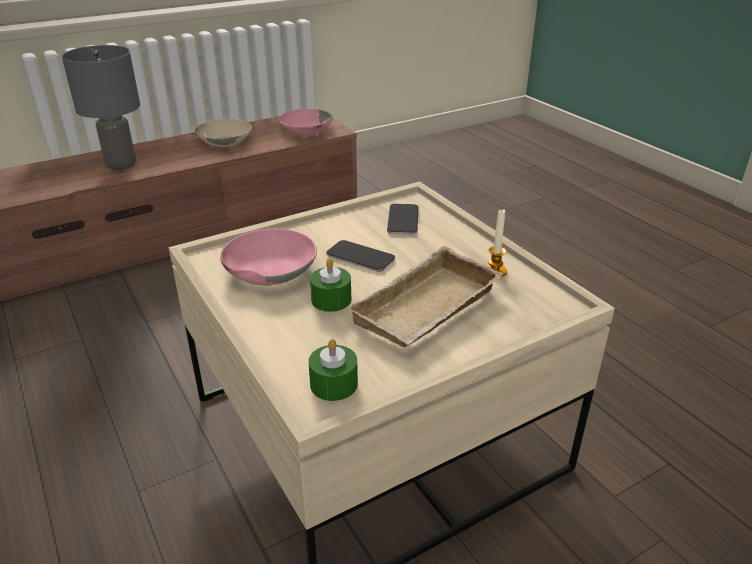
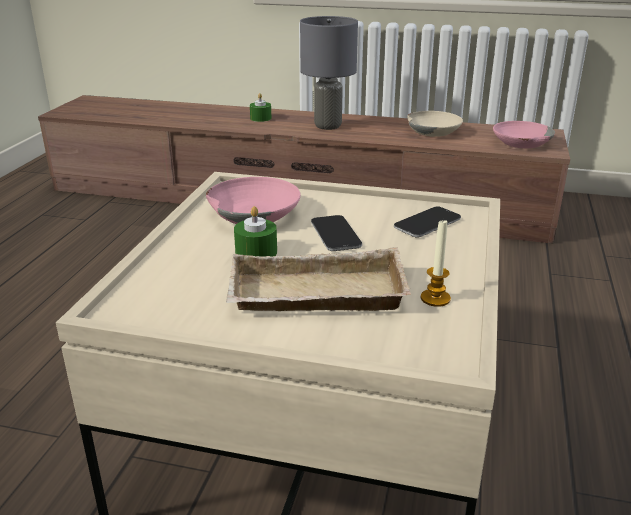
camera: 45 degrees right, 5 degrees down
green candle [309,339,358,401] -> green candle moved to [250,93,272,122]

